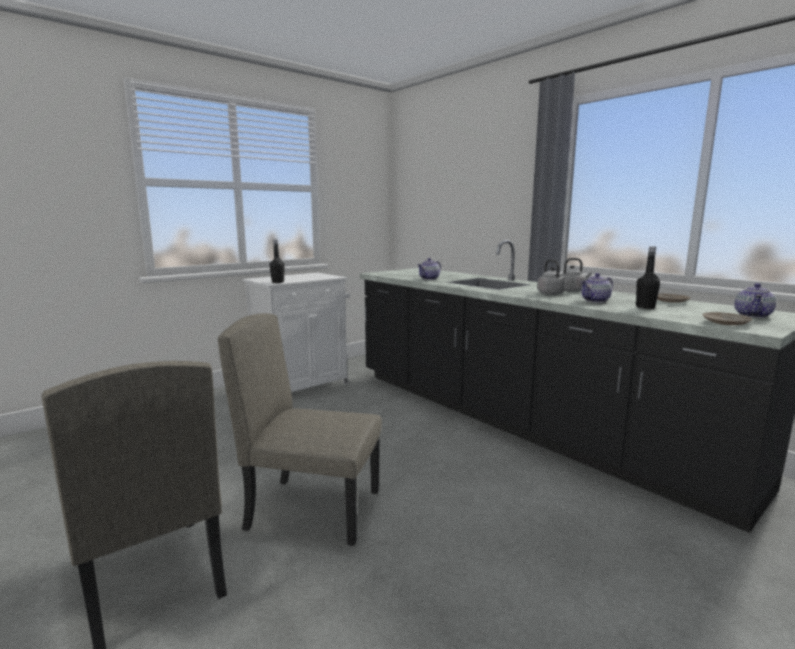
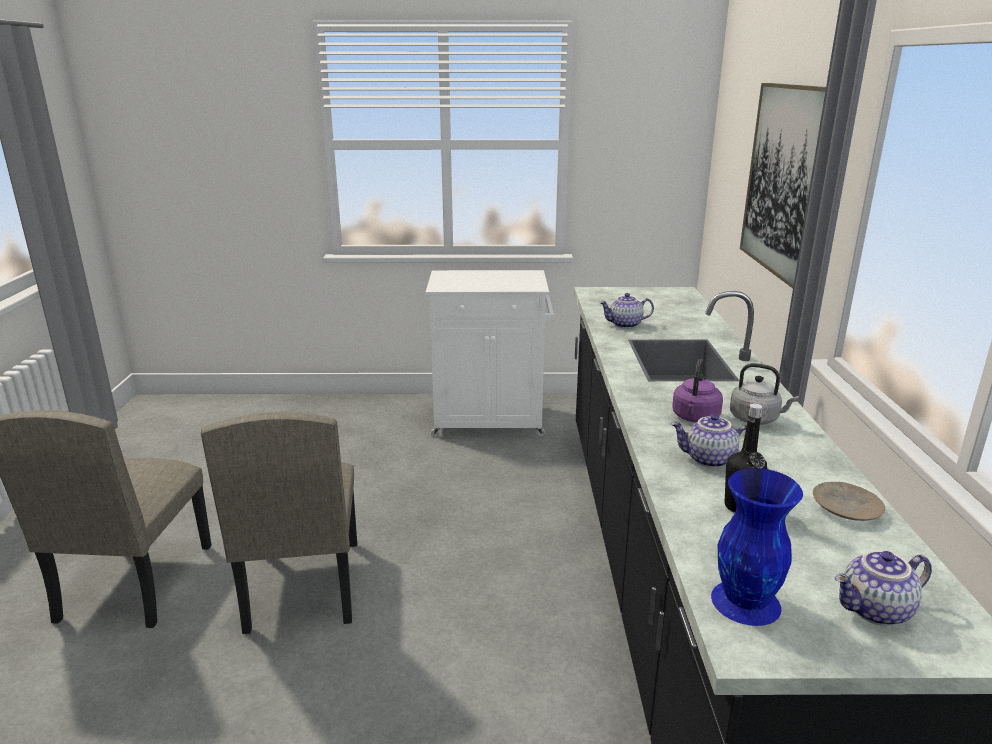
camera: 40 degrees right, 10 degrees up
beige chair [218,313,382,546] -> beige chair turned 150 degrees counterclockwise [201,412,357,634]
black bottle [269,240,285,283] -> none
grey kettle [537,259,566,295] -> purple kettle [672,359,723,423]
beige plate [703,312,752,325] -> blue vase [711,468,803,626]
none -> picture [740,83,826,288]

